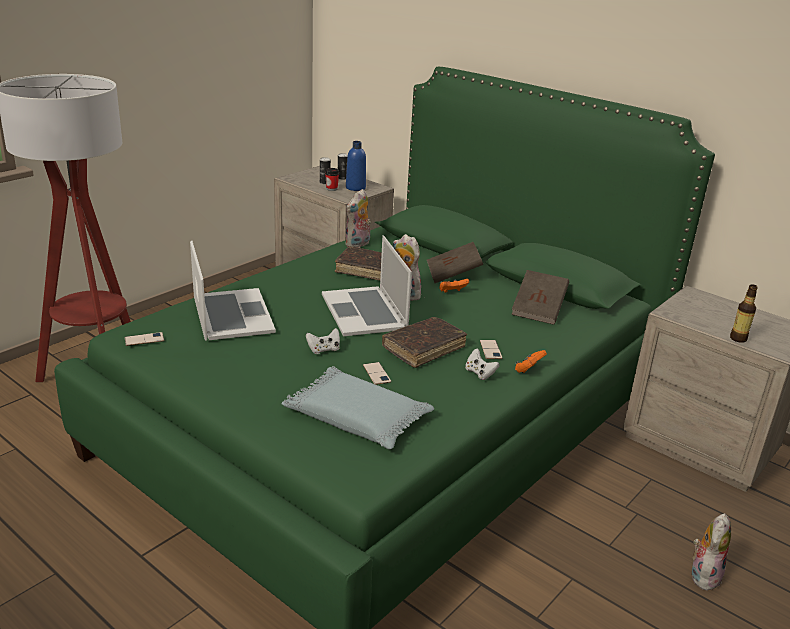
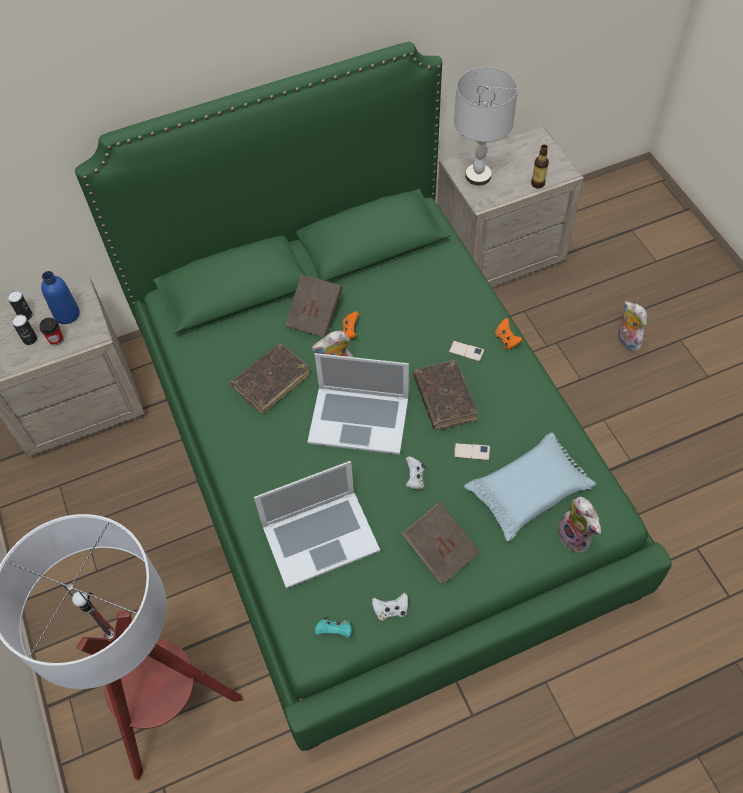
camera: 60 degrees left, 30 degrees up
phone [125,332,164,346] -> turquoise game controller [315,617,352,638]
laptop [190,241,276,341] -> laptop turned 150 degrees clockwise [254,461,380,589]
plush toy [345,189,371,248] -> plush toy moved to [558,497,601,552]
white game controller [465,348,500,380] -> white game controller moved to [372,592,408,621]
brown book [511,270,569,325] -> brown book moved to [402,502,479,584]
none -> grey table lamp [454,67,518,185]

